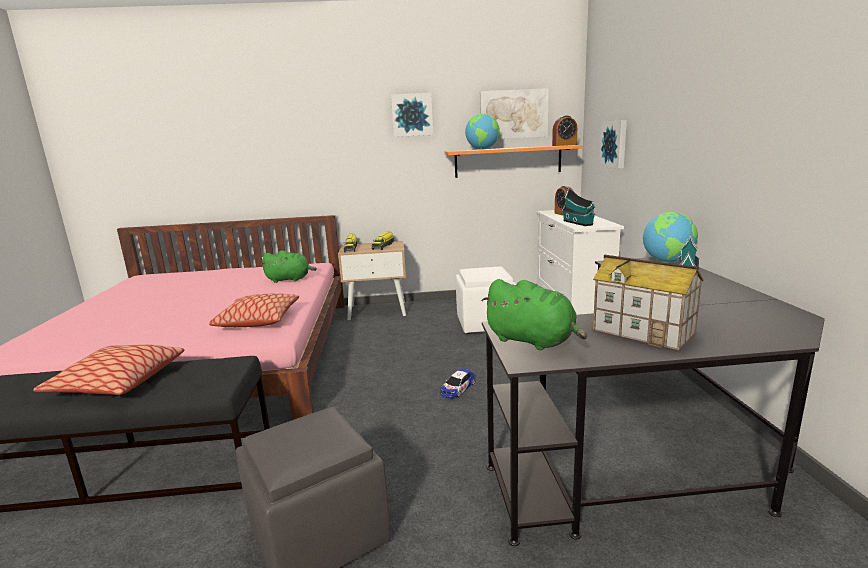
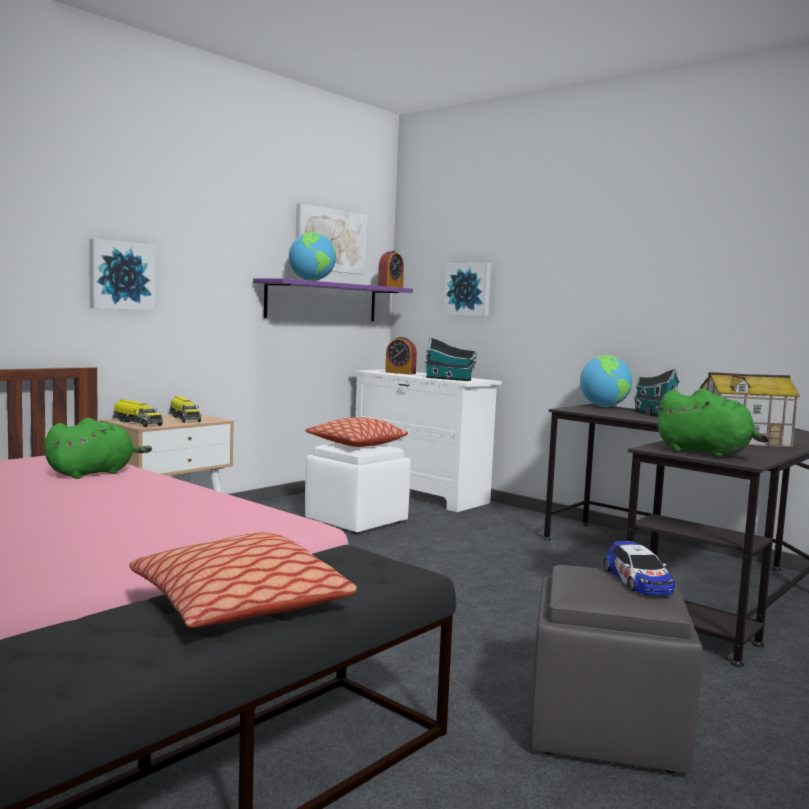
camera: 45 degrees left, 10 degrees down
pillow [209,293,299,327] -> pillow moved to [305,417,408,447]
picture [391,93,433,137] -> picture moved to [89,239,156,310]
toy car [440,368,475,399] -> toy car moved to [604,541,675,595]
orange shelf [445,145,582,178] -> purple shelf [253,278,413,321]
green plush toy [481,279,587,350] -> green plush toy turned 45 degrees clockwise [655,389,770,457]

